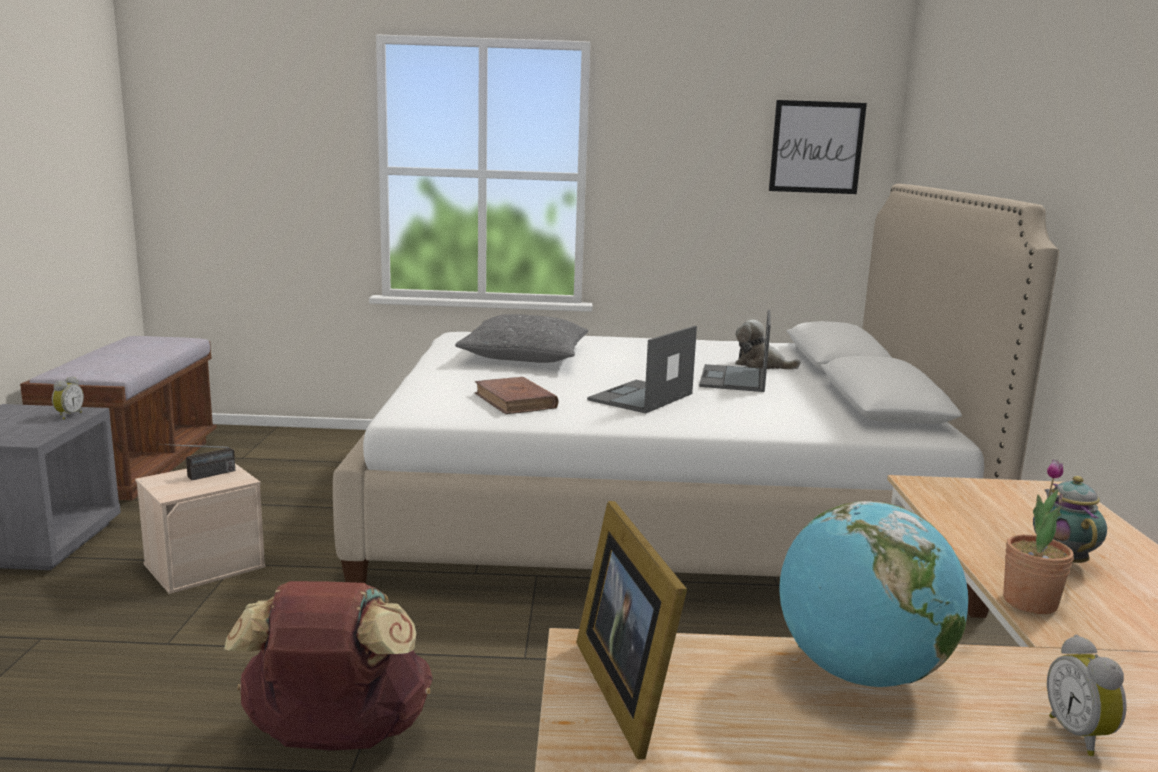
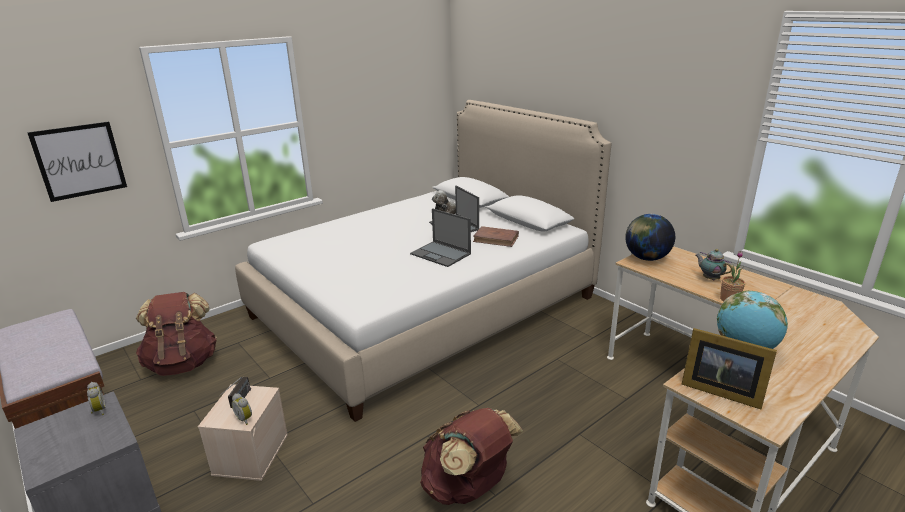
camera: 40 degrees left, 10 degrees up
grey pillow [455,314,588,363] -> none
brown book [475,377,559,414] -> brown book moved to [473,226,519,247]
laptop [587,326,697,413] -> laptop turned 45 degrees counterclockwise [410,208,471,267]
picture [769,100,867,194] -> picture moved to [27,121,127,202]
alarm clock [1047,635,1127,756] -> alarm clock moved to [231,393,252,425]
none -> brown backpack [136,292,217,376]
none -> globe [625,214,675,261]

